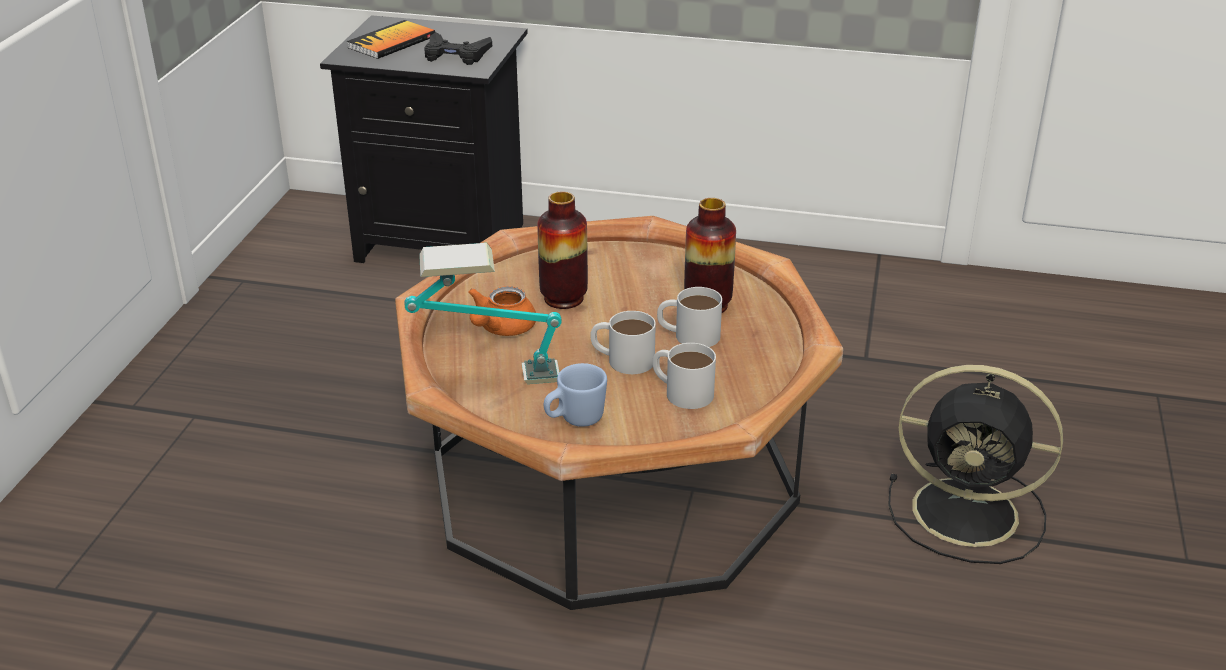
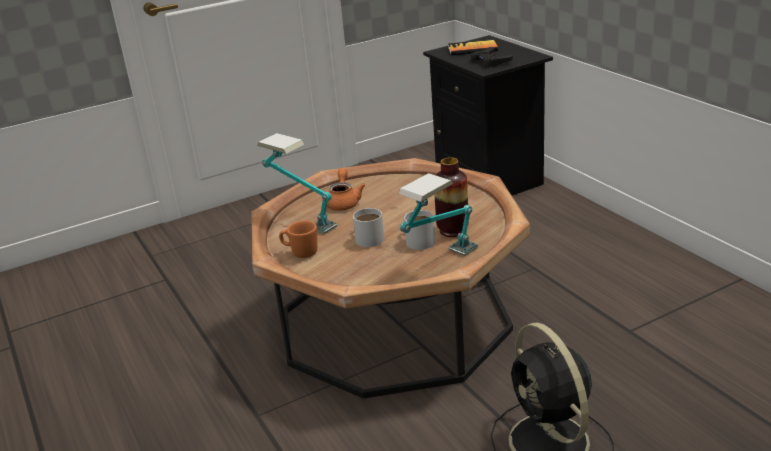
camera: 50 degrees right, 5 degrees down
orange teapot [468,286,536,336] -> orange teapot turned 105 degrees clockwise [327,168,365,211]
vase [537,191,588,309] -> none
blue mug [544,363,607,427] -> orange mug [279,221,317,258]
white mug [653,343,716,409] -> none
none -> table lamp [399,173,479,256]

